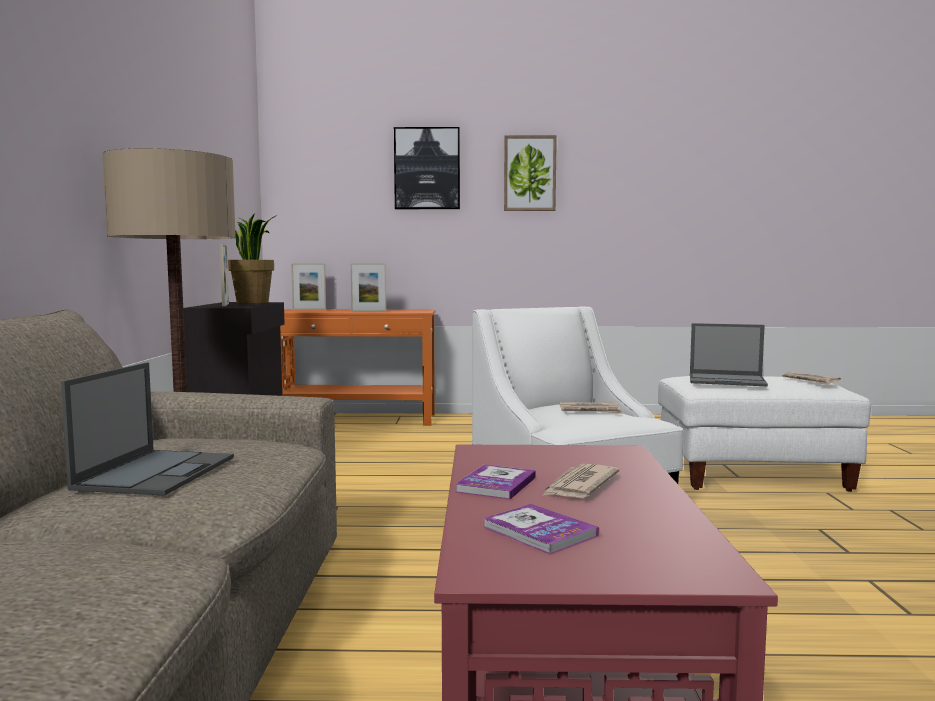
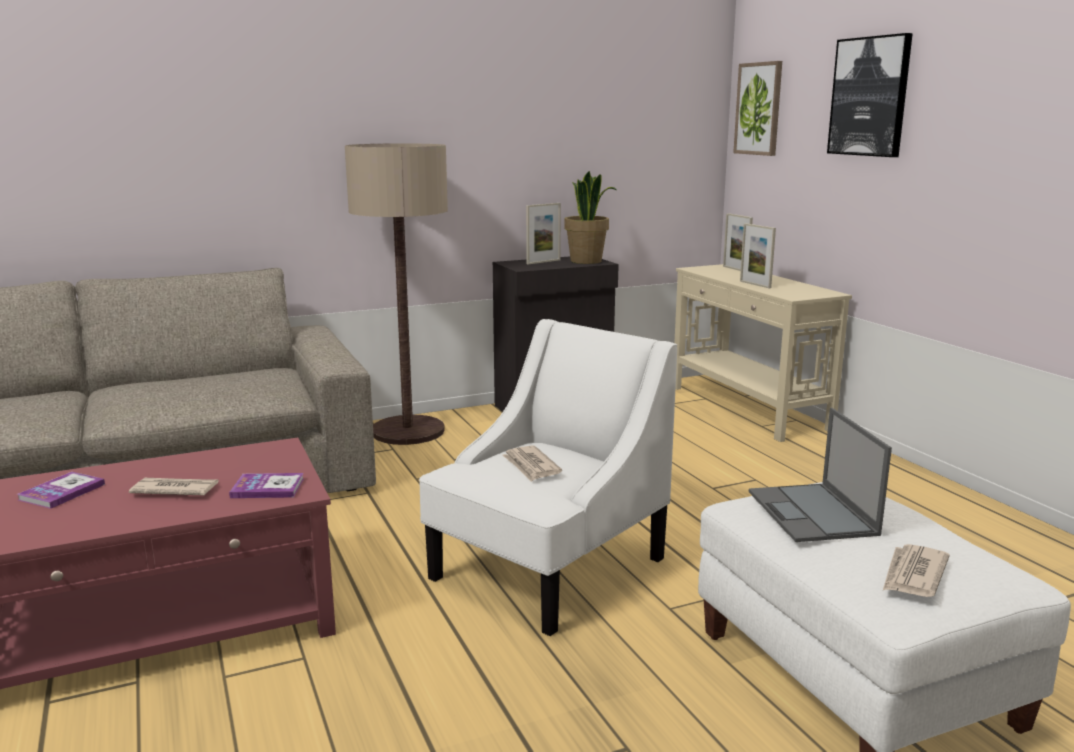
camera: 65 degrees right, 10 degrees up
laptop [61,362,234,496] -> none
orange console table [280,309,435,426] -> beige console table [674,264,852,442]
book [456,464,536,499] -> book moved to [229,473,304,498]
picture [504,135,557,211] -> picture moved to [733,61,782,156]

